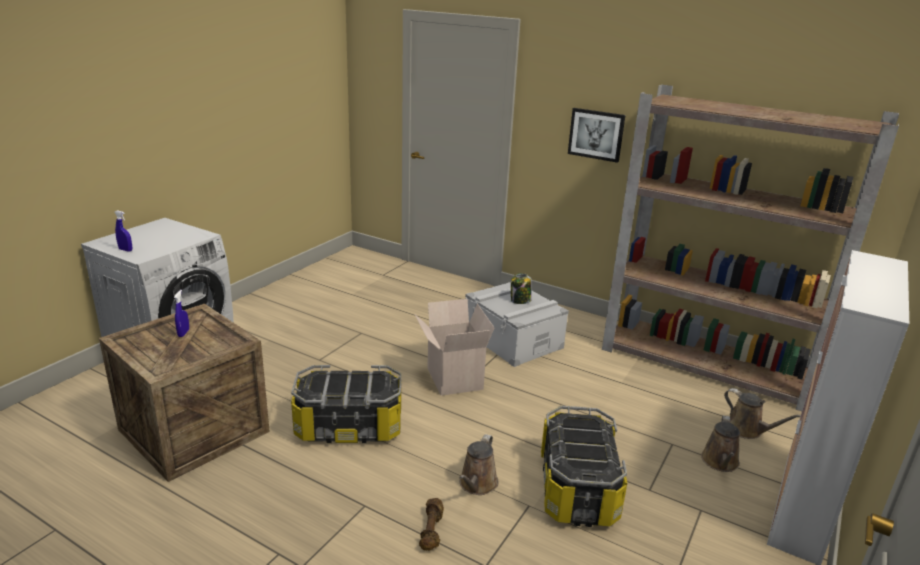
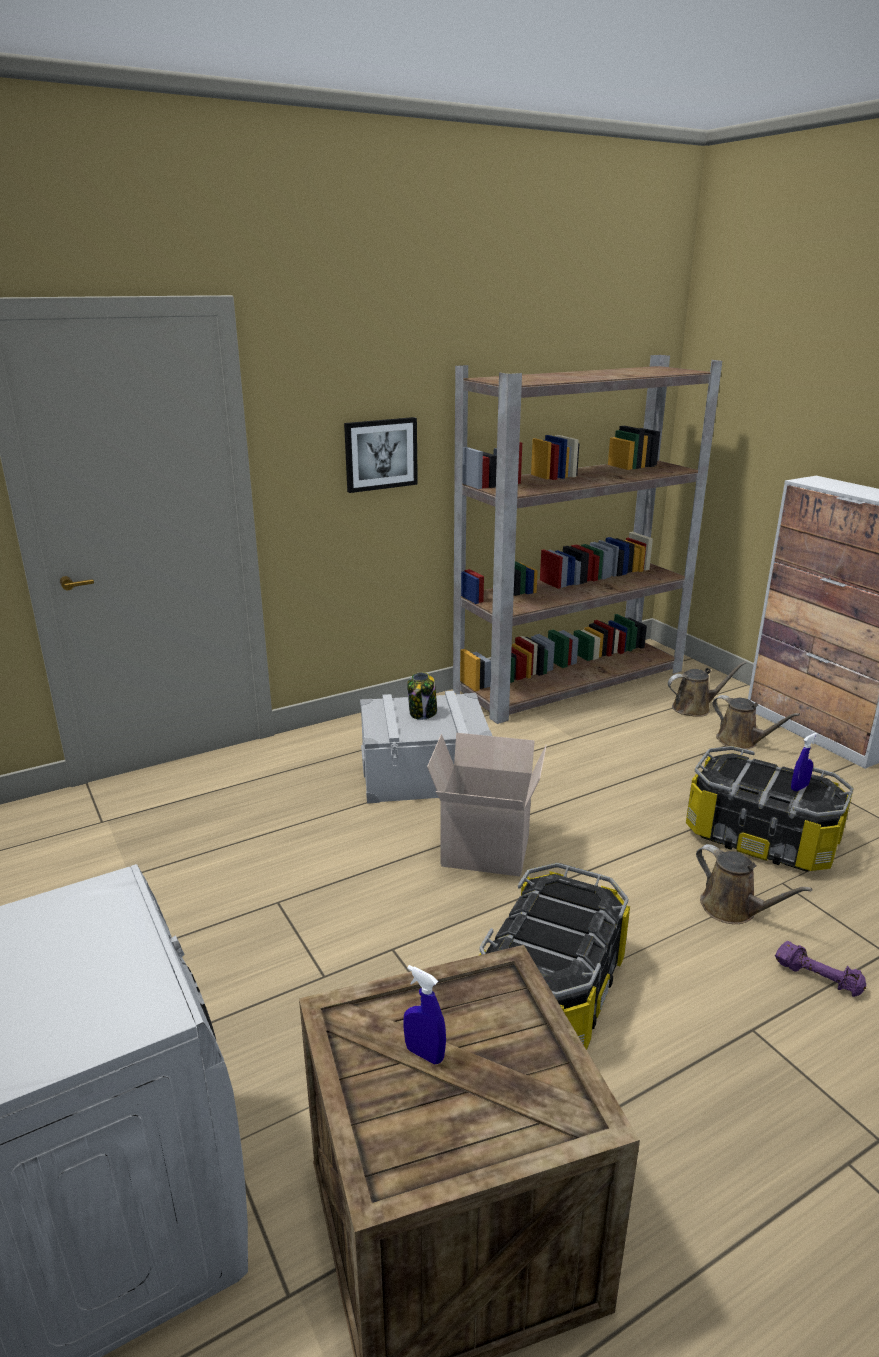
camera: 60 degrees left, 0 degrees up
blue spray bottle [114,210,132,252] -> blue spray bottle moved to [791,733,817,791]
brown dumbbell [419,498,444,551] -> purple dumbbell [775,941,866,997]

